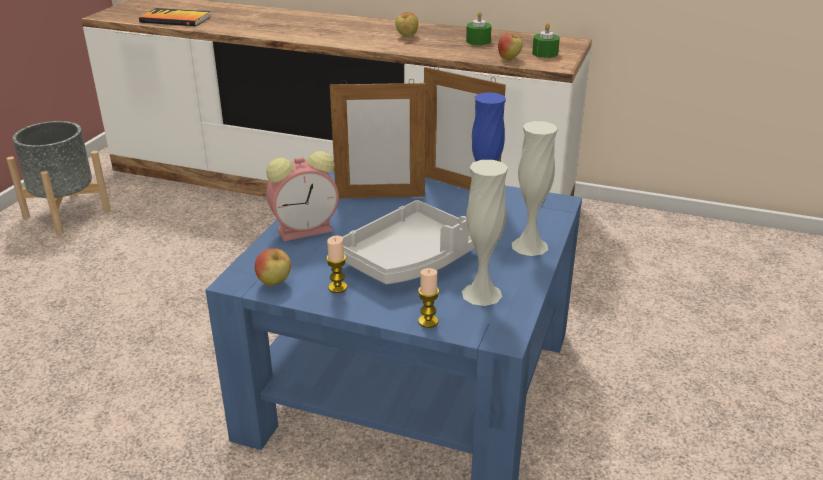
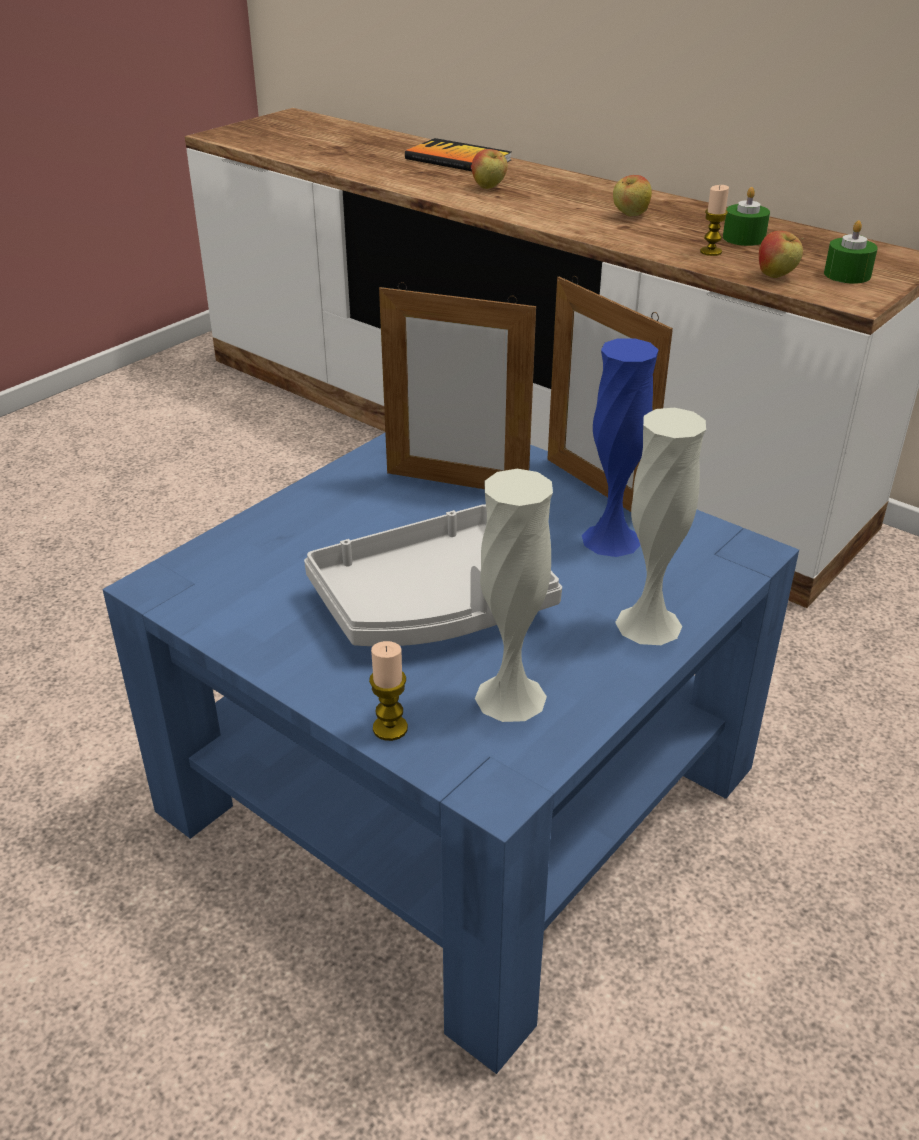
camera: 20 degrees right, 5 degrees up
grey planter [6,121,111,235] -> none
book [139,8,211,26] -> book moved to [405,138,511,171]
apple [255,248,291,286] -> apple moved to [472,149,508,189]
alarm clock [266,151,339,241] -> none
candle [326,236,347,293] -> candle moved to [700,185,729,256]

